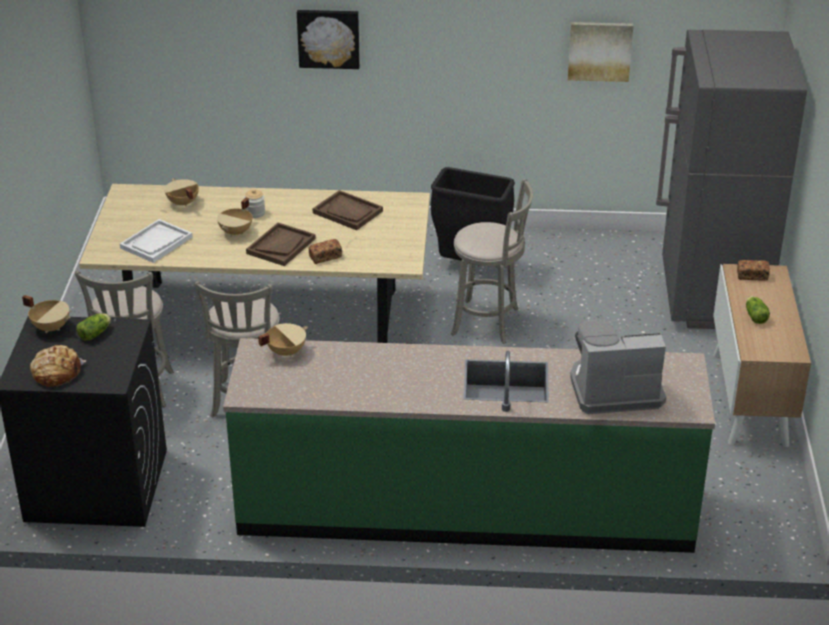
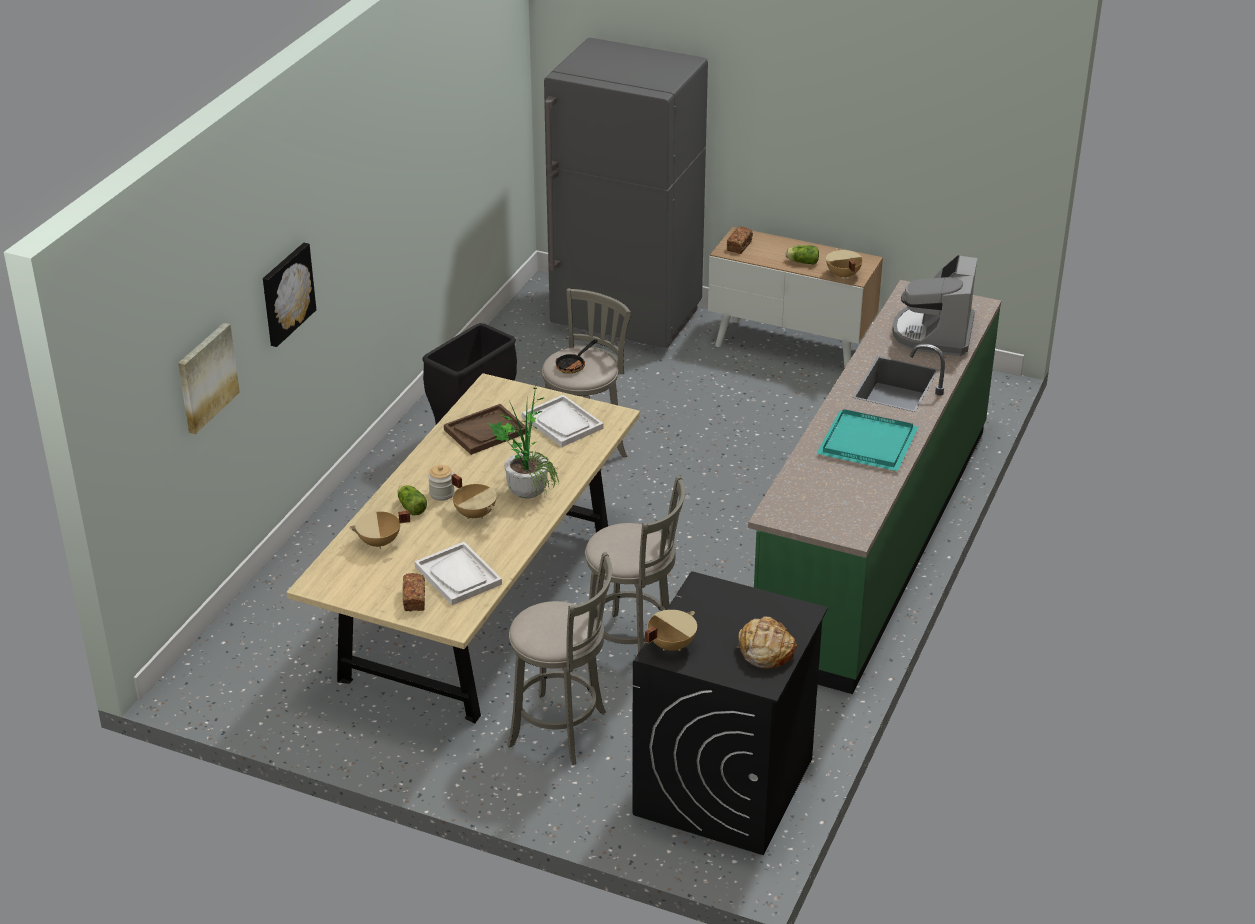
camera: 70 degrees left, 0 degrees up
lettuce [76,313,111,341] -> lettuce moved to [397,485,427,515]
brown tray [246,223,316,266] -> potted plant [488,381,559,499]
beige cooking pot [258,323,308,357] -> beige cooking pot moved to [826,248,863,279]
bread [309,239,342,264] -> bread moved to [403,573,425,611]
picture [568,22,633,82] -> picture moved to [178,323,240,434]
none -> white tray [522,395,603,447]
none -> frying pan [556,339,597,374]
none -> turquoise tray [816,409,918,471]

